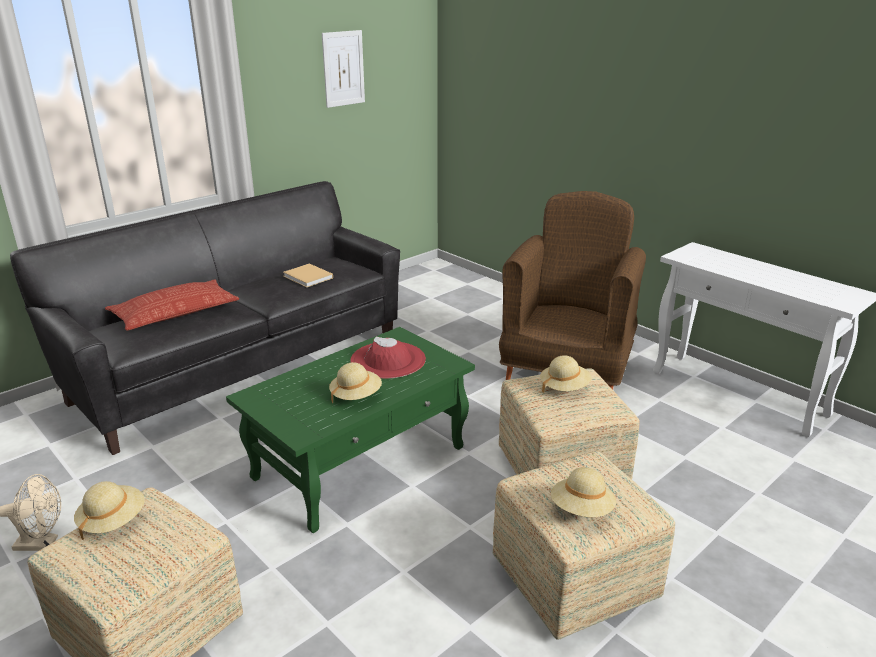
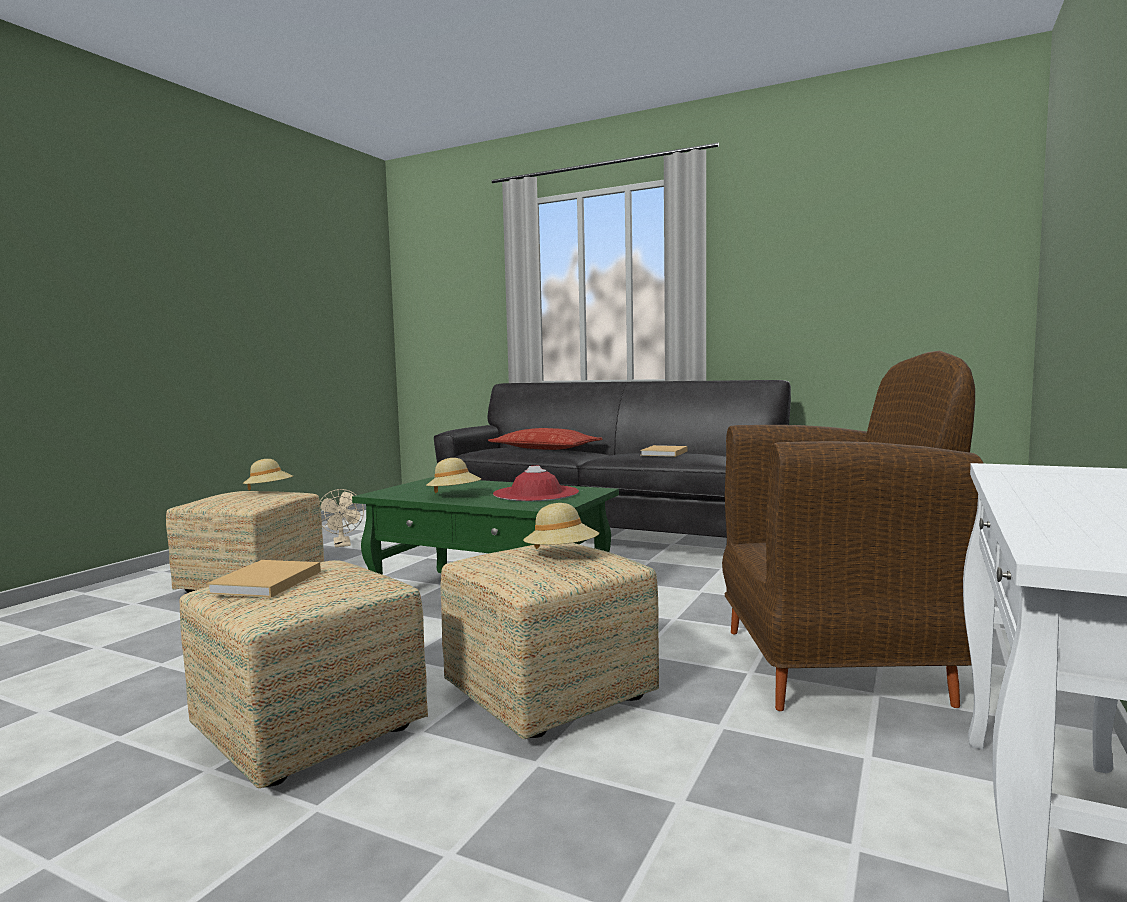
camera: 70 degrees right, 20 degrees down
picture [322,30,365,108] -> none
beige hat [551,467,616,517] -> beige book [206,560,321,598]

